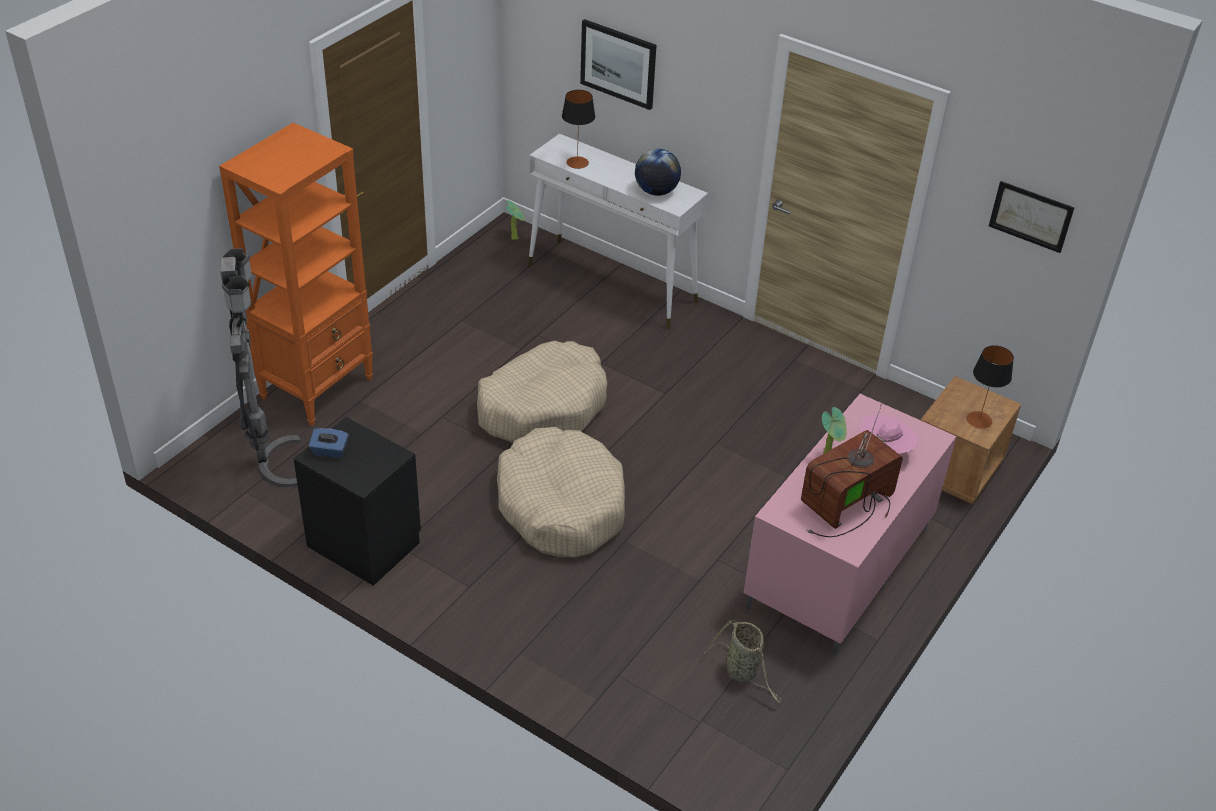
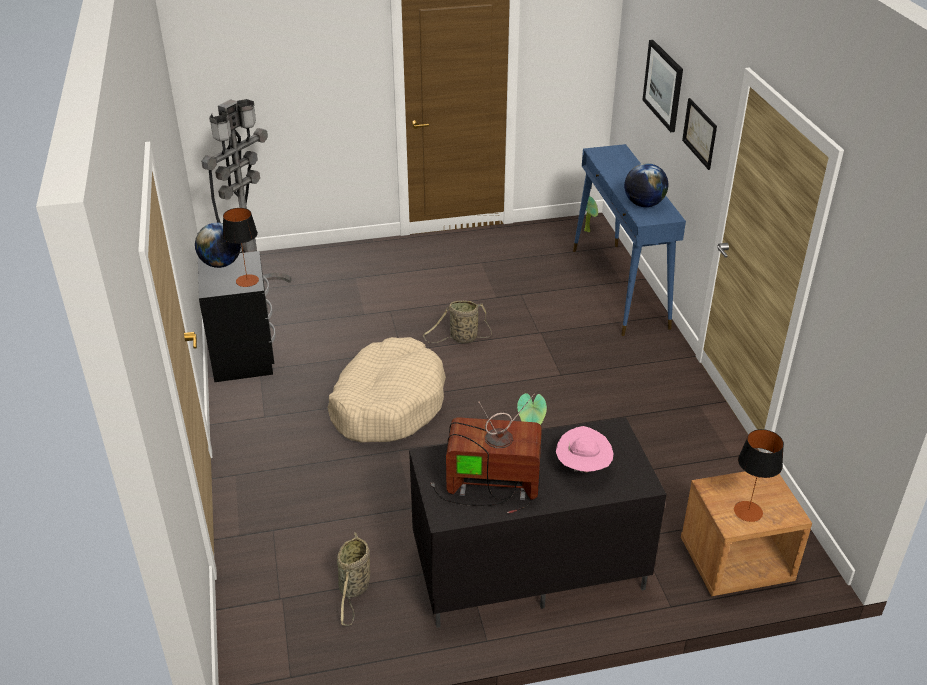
camera: 45 degrees right, 5 degrees down
orange bookcase [219,123,373,426] -> none
blue tissue box [309,428,348,458] -> globe [195,223,241,268]
beige dog bed [477,341,607,443] -> basket [423,300,492,343]
white console table [528,134,708,329] -> blue console table [573,144,686,336]
table lamp [562,90,595,169] -> table lamp moved to [223,208,259,287]
pink tv stand [743,394,956,656] -> black tv stand [409,417,667,628]
picture [989,181,1074,253] -> picture moved to [682,98,717,170]

